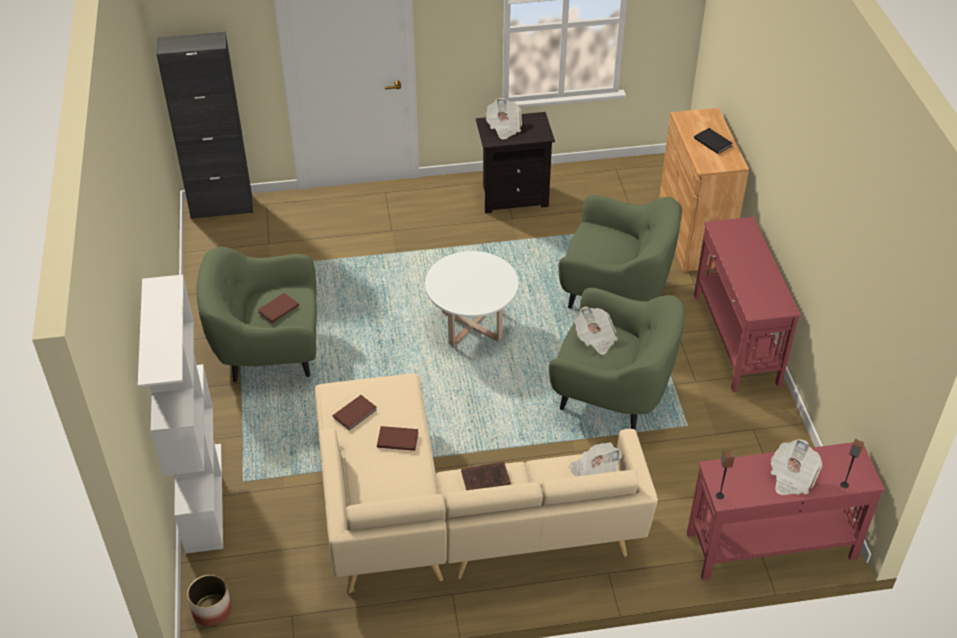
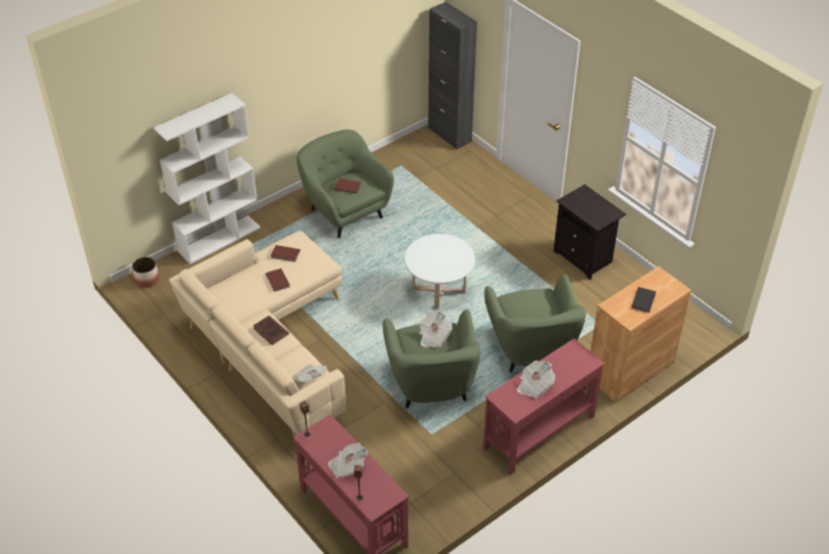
camera: 60 degrees right, 0 degrees up
newspaper [486,98,522,139] -> newspaper moved to [517,360,555,399]

